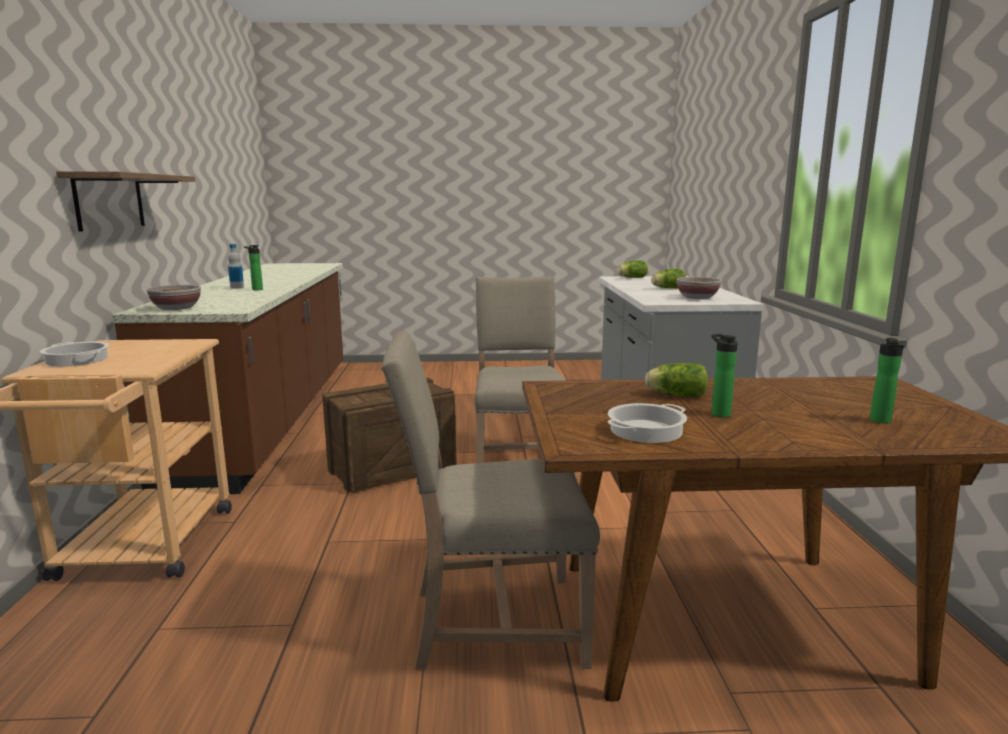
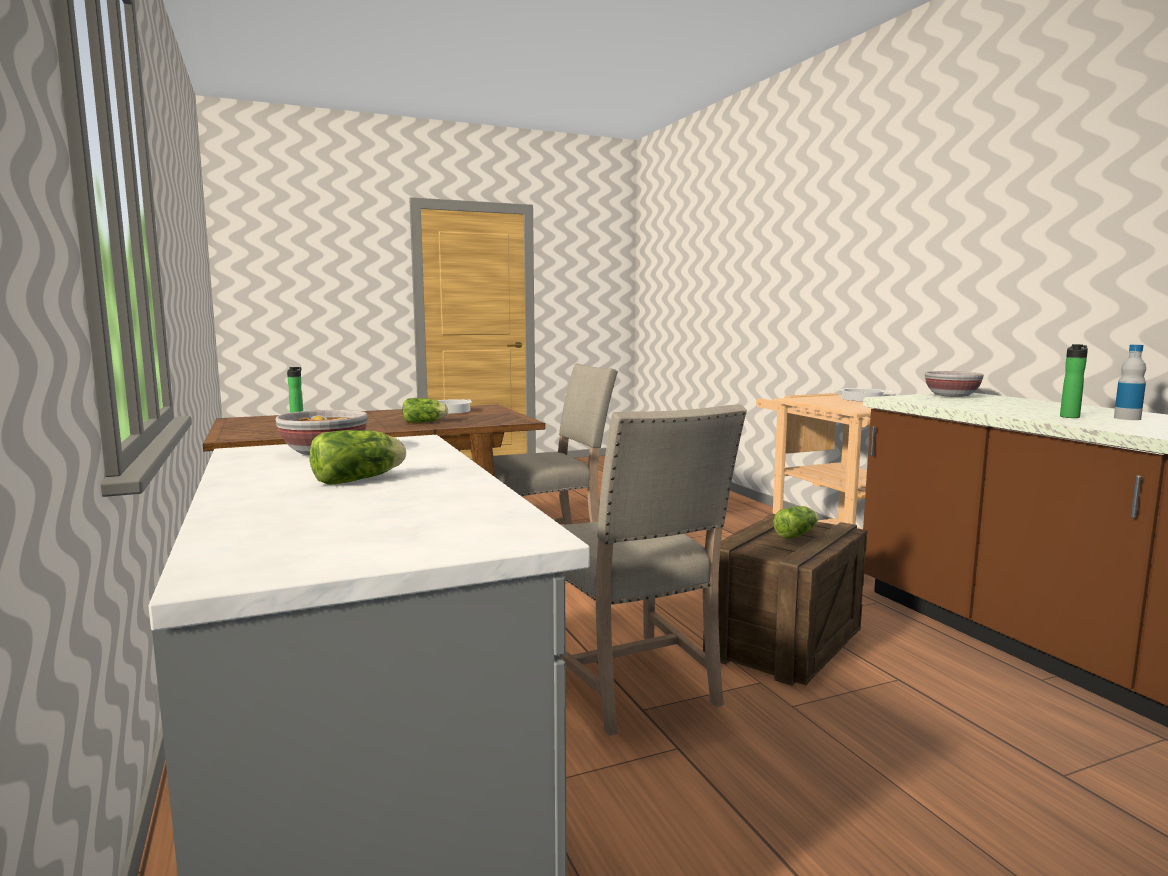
camera: 160 degrees right, 5 degrees down
shelf [56,171,195,232] -> none
lettuce [617,261,648,278] -> lettuce moved to [773,506,818,539]
bottle [711,334,738,418] -> none

